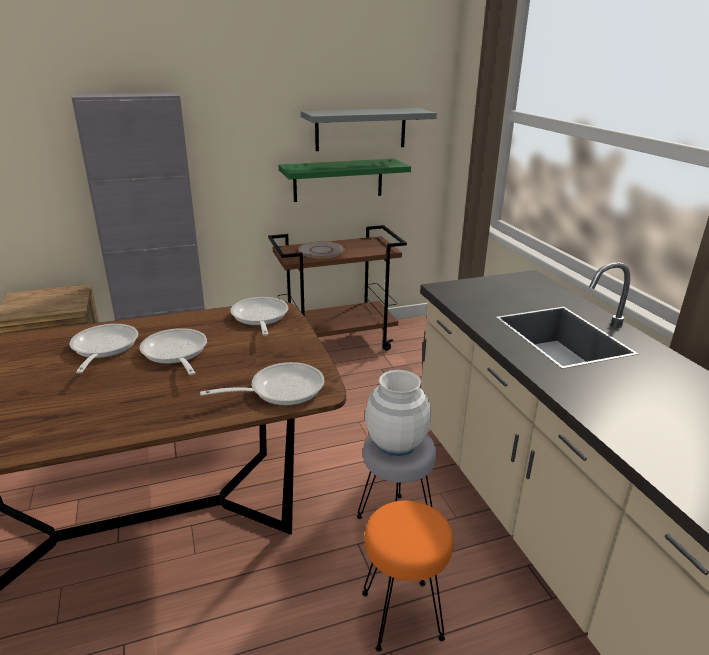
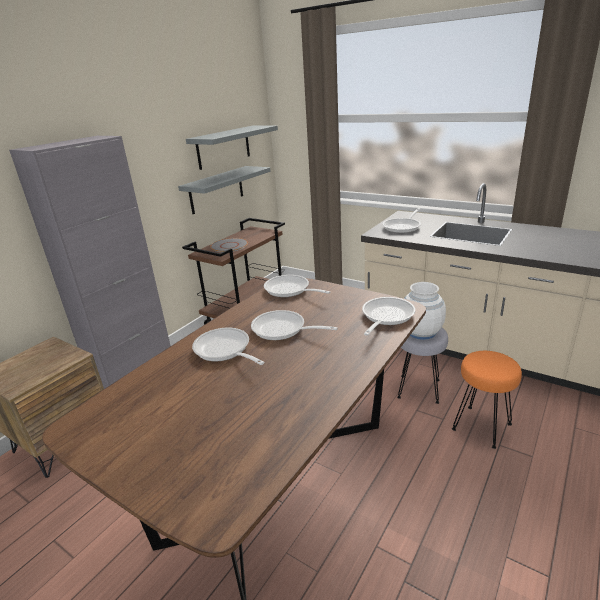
camera: 35 degrees left, 0 degrees up
green shelf [279,159,411,202] -> grey shelf [178,166,271,214]
none -> frying pan [382,208,421,233]

